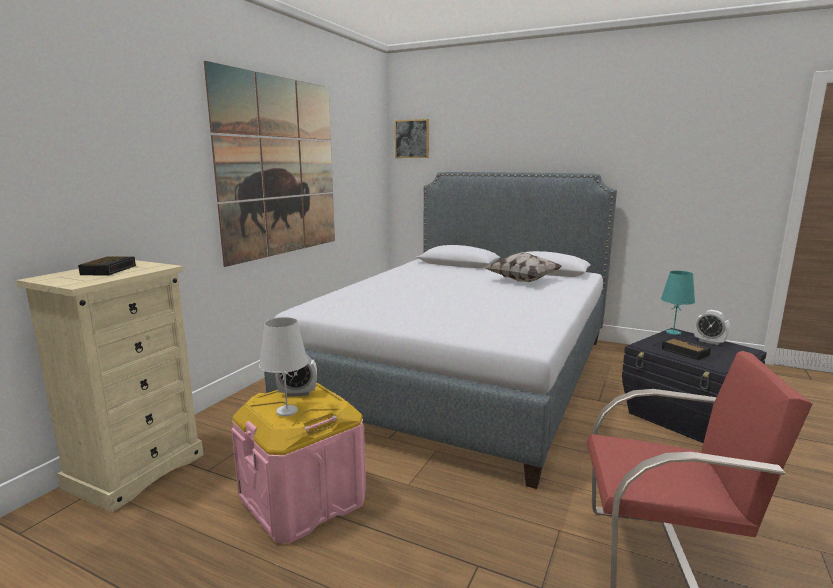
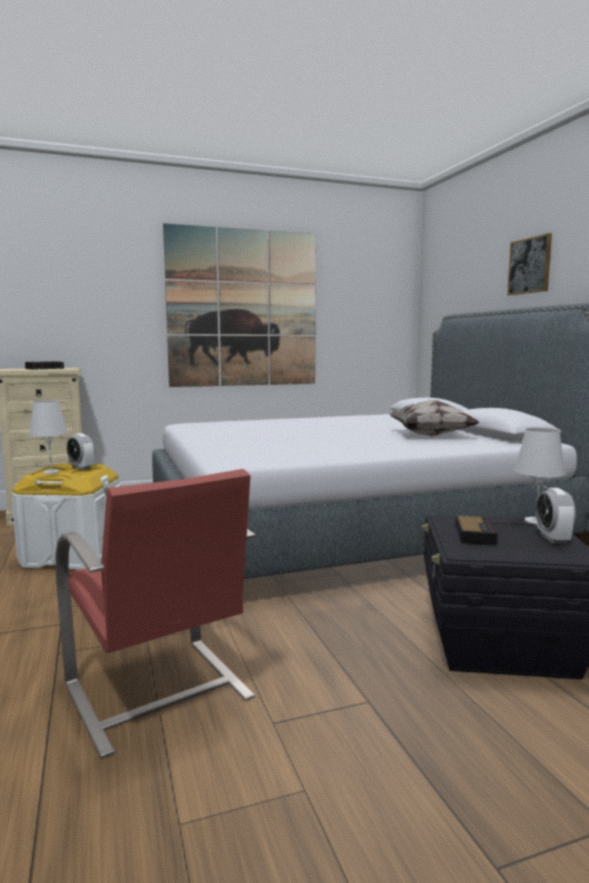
camera: 45 degrees right, 5 degrees down
pink storage box [231,383,366,543] -> white storage box [12,464,121,569]
picture [395,119,429,158] -> picture moved to [507,233,552,295]
turquoise table lamp [661,271,695,335] -> white table lamp [514,427,565,525]

